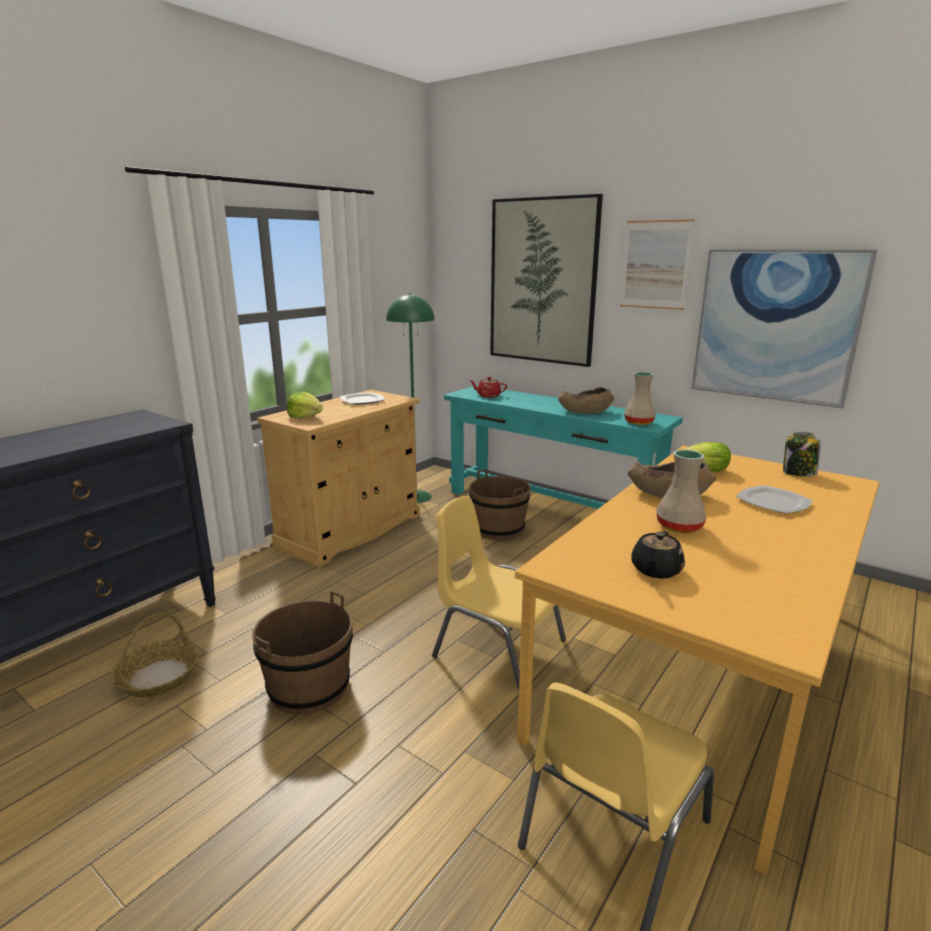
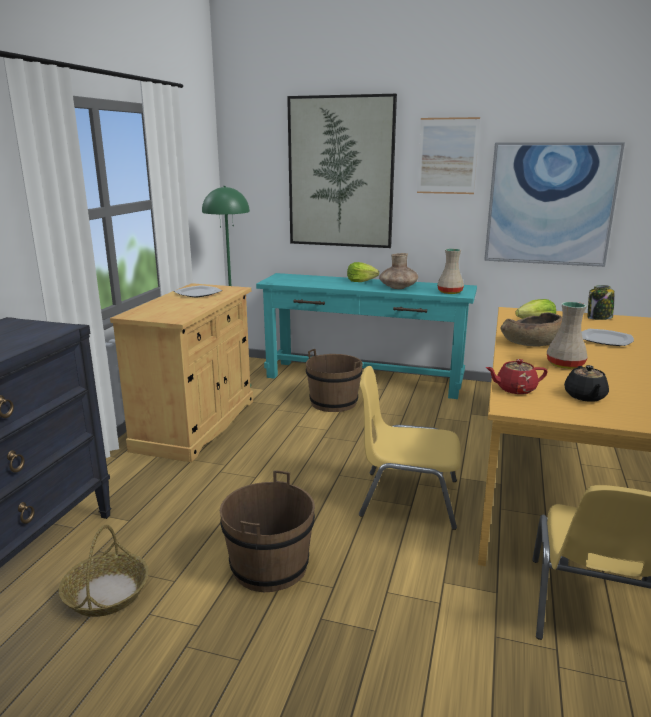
camera: 20 degrees left, 0 degrees up
lettuce [287,392,323,419] -> lettuce moved to [347,262,379,282]
red teapot [469,377,507,398] -> red teapot moved to [485,359,548,394]
brown bowl [558,387,614,414] -> brown vase [379,253,418,289]

